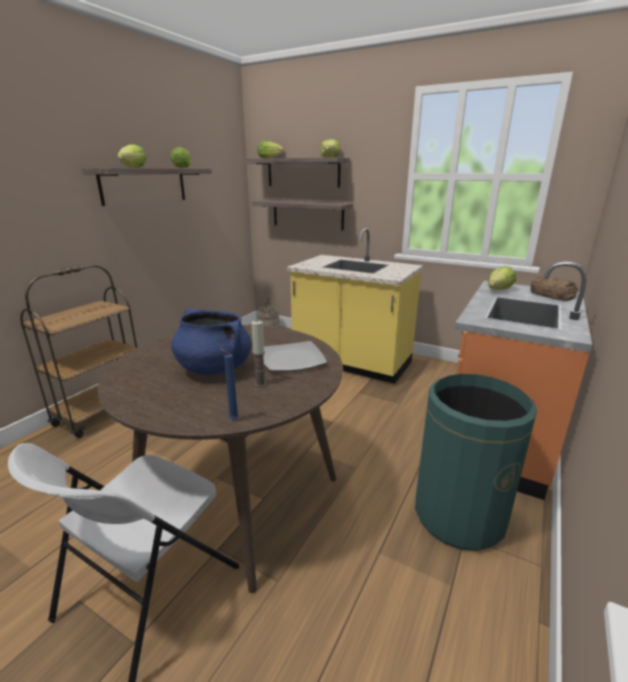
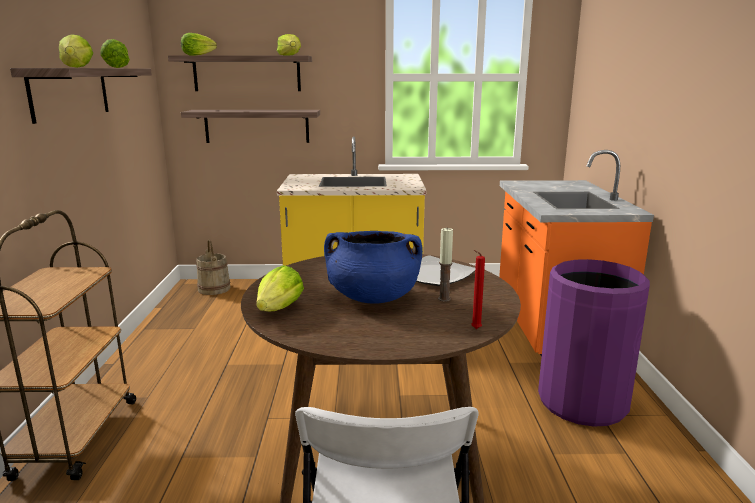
camera: 30 degrees left, 5 degrees down
blue candle [219,347,239,420] -> red candle [471,250,485,329]
green trash can [415,374,537,551] -> purple trash can [538,259,650,427]
lettuce [488,266,516,290] -> lettuce moved to [256,265,304,311]
bread [531,276,578,301] -> none

